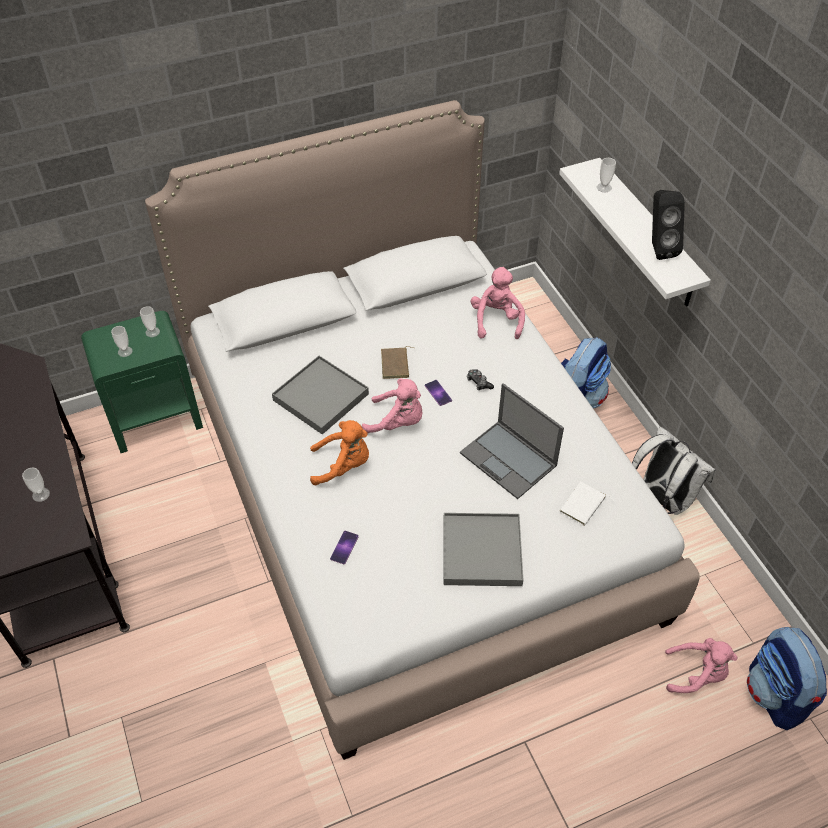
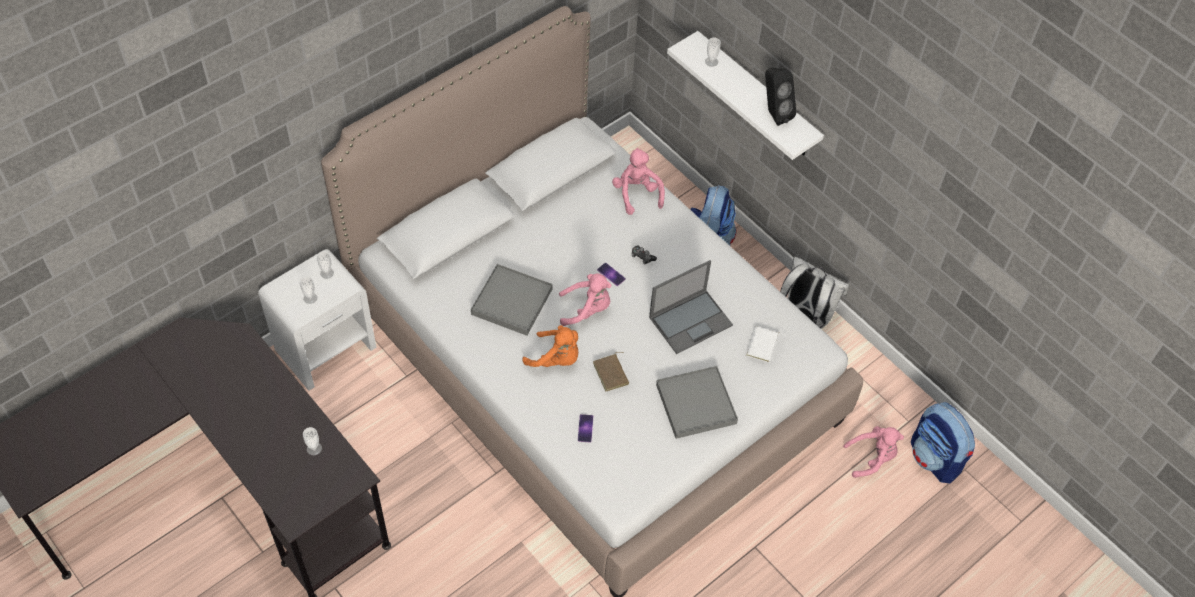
camera: 20 degrees left, 5 degrees up
green nightstand [81,311,203,453] -> white nightstand [258,249,376,391]
orange plush toy [310,420,369,485] -> orange plush toy turned 45 degrees clockwise [523,325,578,367]
brown book [381,346,414,379] -> brown book moved to [593,352,629,391]
laptop [460,383,564,499] -> laptop turned 60 degrees counterclockwise [649,260,733,354]

